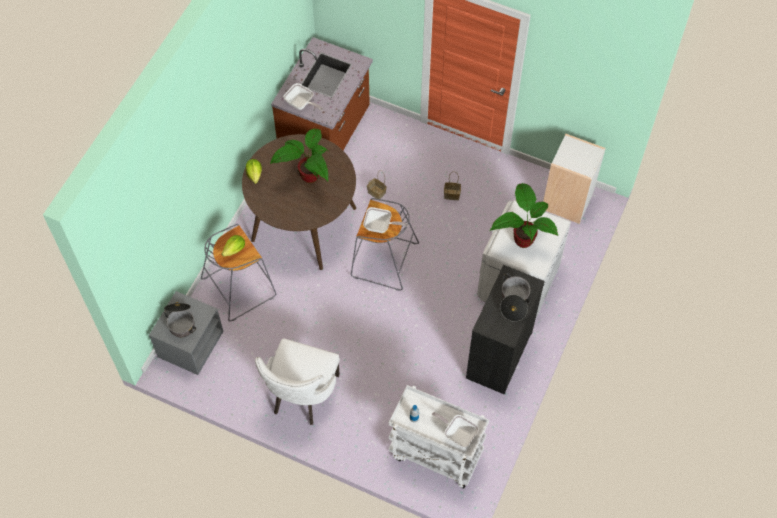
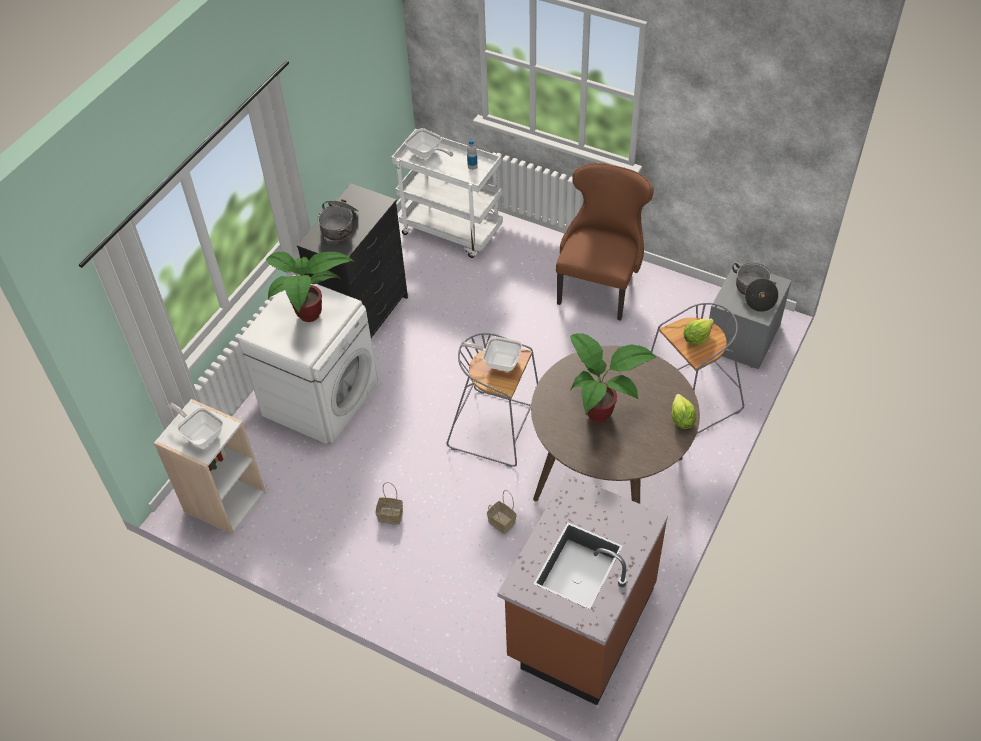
camera: 175 degrees left, 10 degrees down
white chair [255,338,340,425] -> brown chair [556,163,653,321]
frying pan [284,83,323,111] -> frying pan moved to [168,403,223,448]

